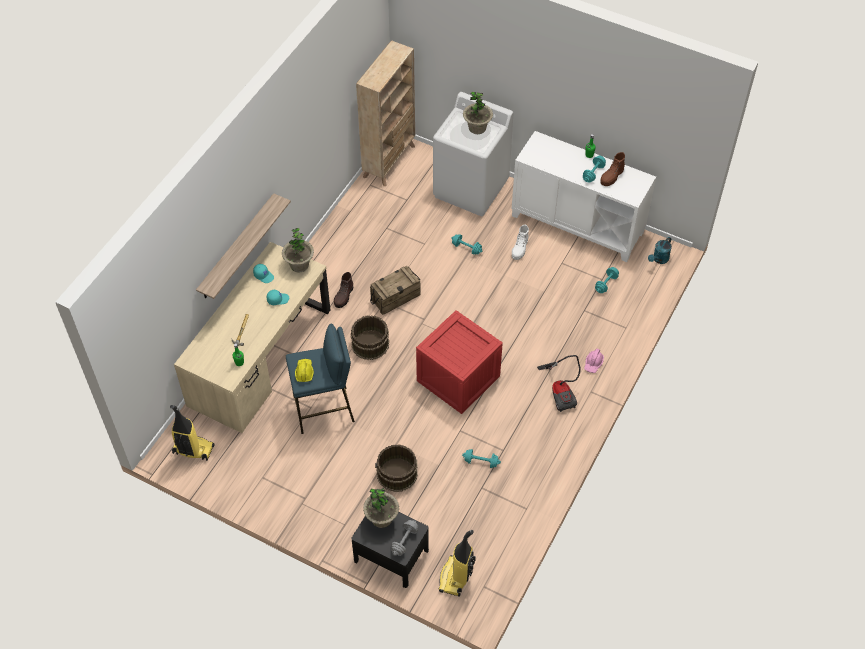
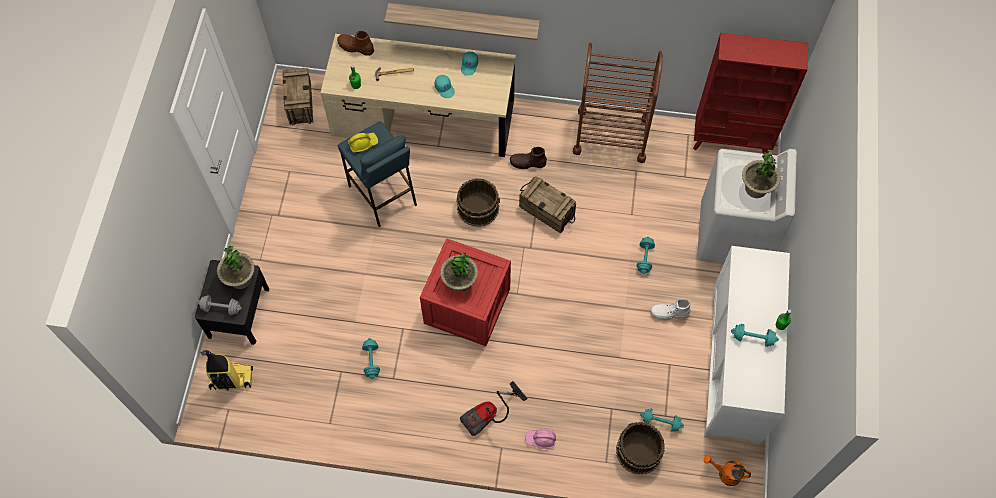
camera: 70 degrees right, 10 degrees up
vacuum cleaner [170,405,214,461] -> crate [283,68,313,125]
potted plant [282,228,314,272] -> potted plant moved to [440,252,478,292]
beige bookcase [356,40,415,186] -> red bookcase [693,33,808,154]
brown bucket [375,444,418,492] -> brown bucket moved to [616,422,665,475]
brown boot [600,152,625,186] -> brown boot moved to [337,31,374,56]
turquoise watering can [648,237,672,264] -> orange watering can [704,455,751,486]
none -> brown cart [573,43,663,163]

